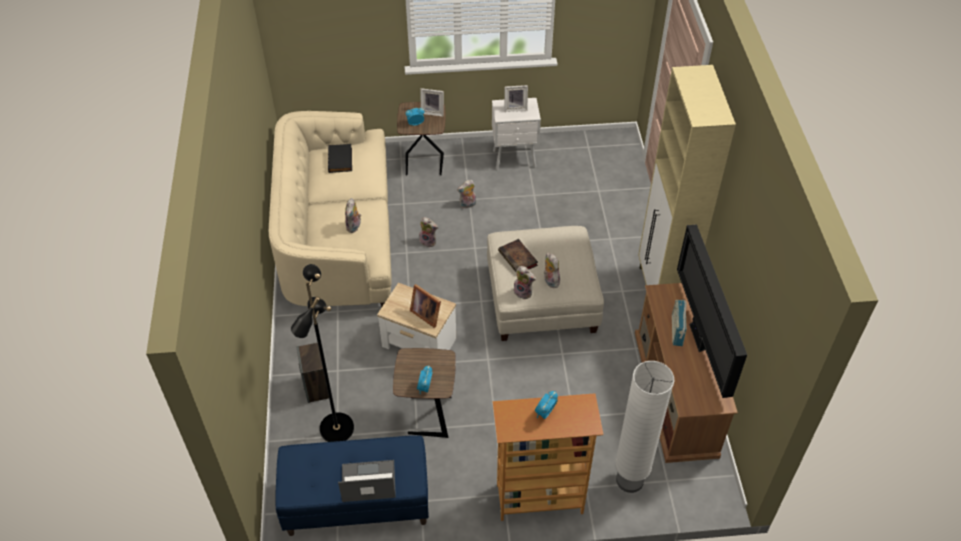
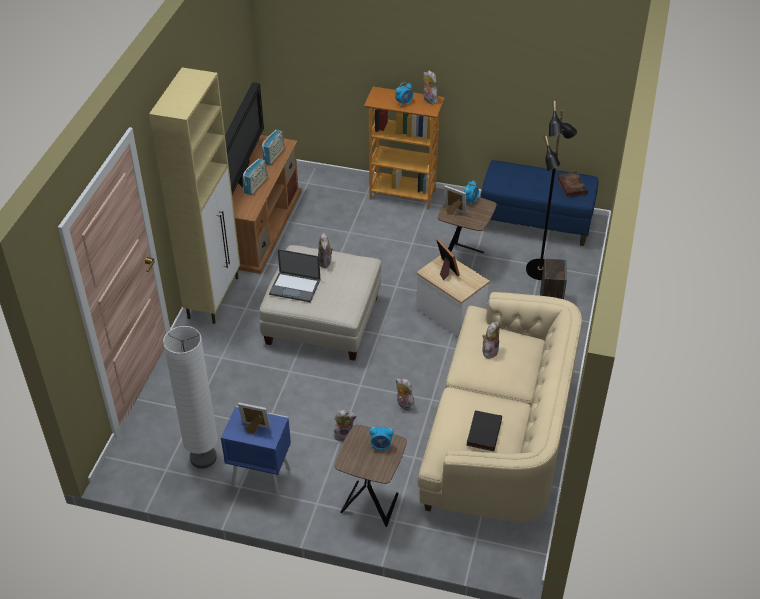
camera: 160 degrees left, 5 degrees down
laptop [338,460,396,502] -> laptop moved to [269,249,320,303]
picture frame [420,88,444,117] -> picture frame moved to [444,185,466,215]
white nightstand [492,98,541,170] -> blue nightstand [221,406,291,498]
book [498,239,538,272] -> book moved to [557,172,588,197]
plush toy [513,266,536,300] -> plush toy moved to [423,71,440,104]
white floor lamp [615,361,674,493] -> white floor lamp moved to [163,326,218,469]
none -> radio [262,130,284,165]

